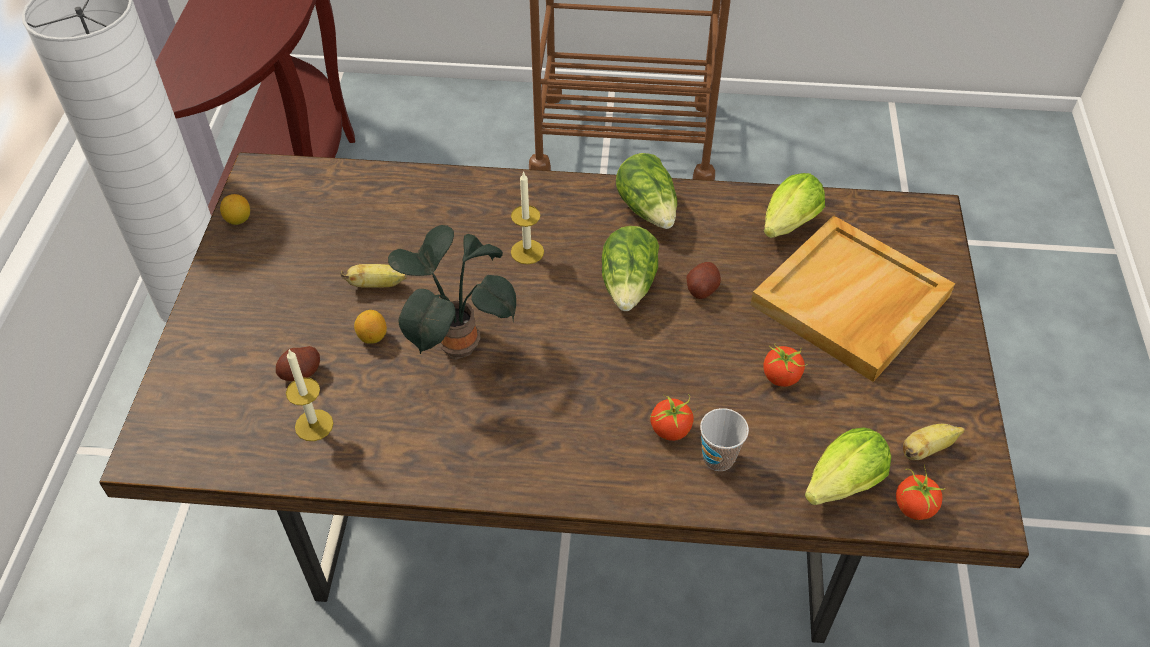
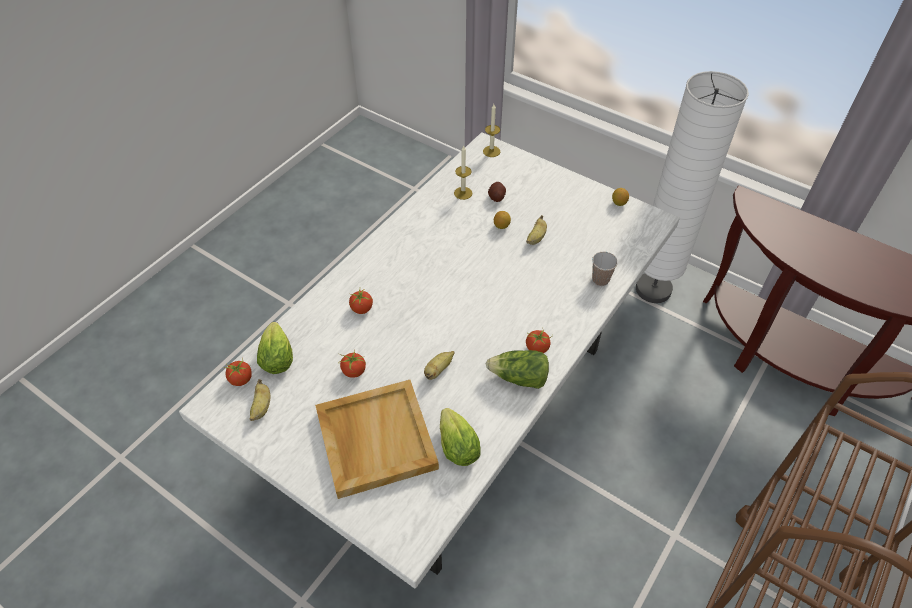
camera: 120 degrees right, 0 degrees up
brown dining table [99,152,1029,643] -> white dining table [179,132,680,588]
potted plant [388,225,516,360] -> none
candle [511,171,544,264] -> candle moved to [483,104,500,157]
lettuce [602,226,659,311] -> none
potato [687,262,721,299] -> banana [424,351,455,380]
cup [700,408,749,471] -> cup moved to [592,252,618,286]
none -> tomato [526,330,553,353]

